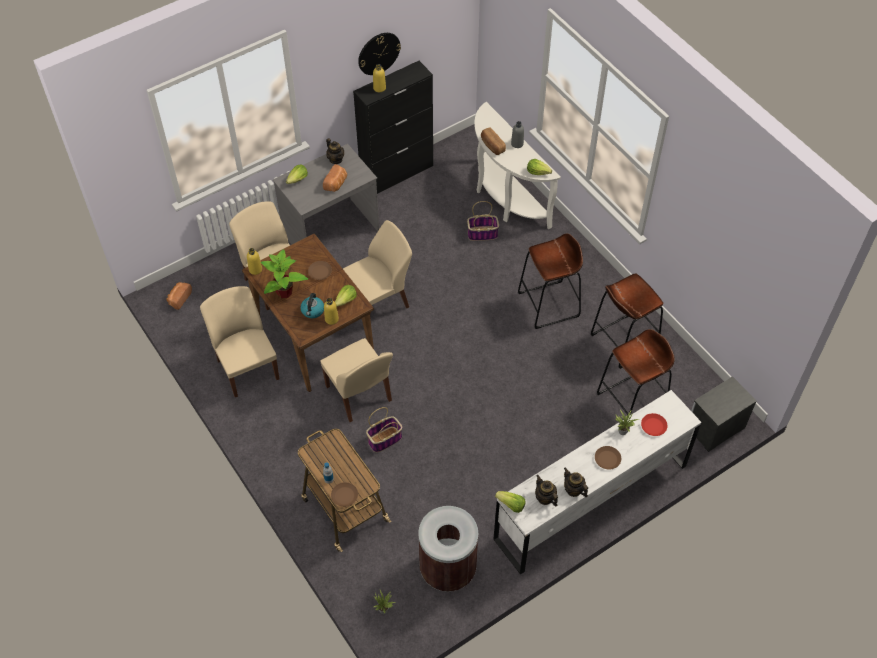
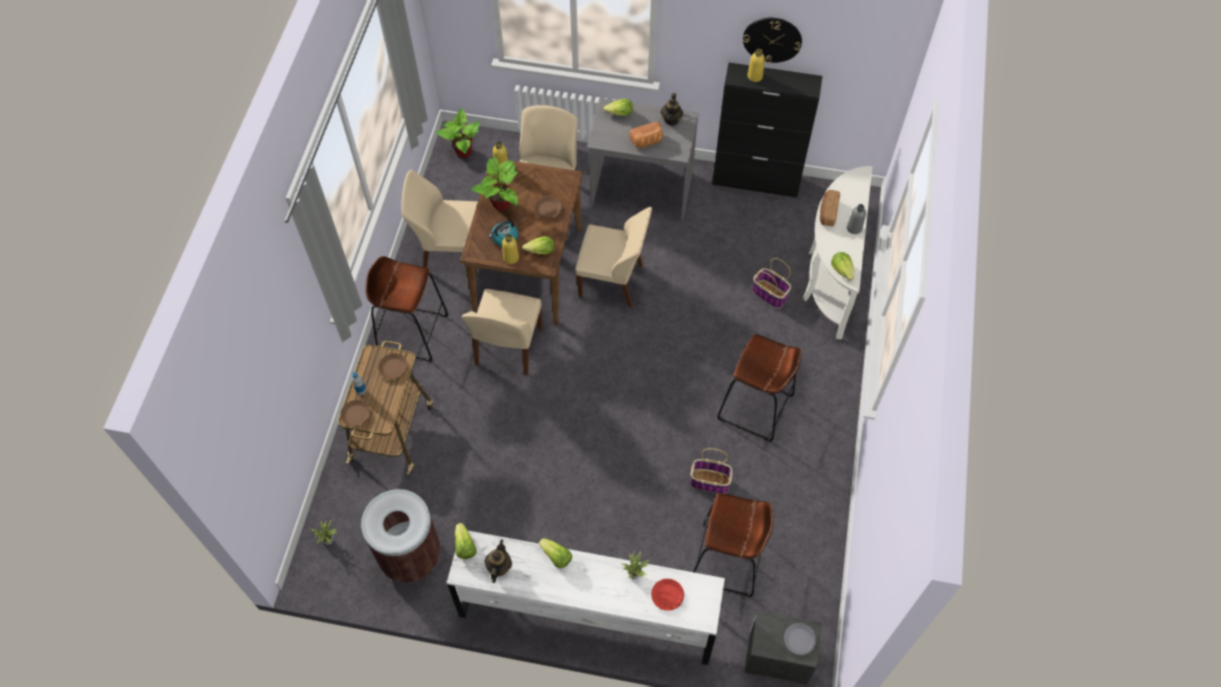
camera: 45 degrees right, 5 degrees up
bread [166,282,192,310] -> potted plant [436,109,480,158]
beige chair [200,286,279,397] -> beige chair turned 105 degrees counterclockwise [402,170,478,274]
basket [366,407,402,452] -> basket moved to [690,448,733,494]
teapot [564,468,588,497] -> none
brown stool [591,273,664,369] -> brown stool moved to [365,256,448,362]
brown plate [595,446,621,470] -> brown plate moved to [378,353,408,379]
none -> lettuce [539,538,572,568]
none -> grey plate [784,623,816,655]

